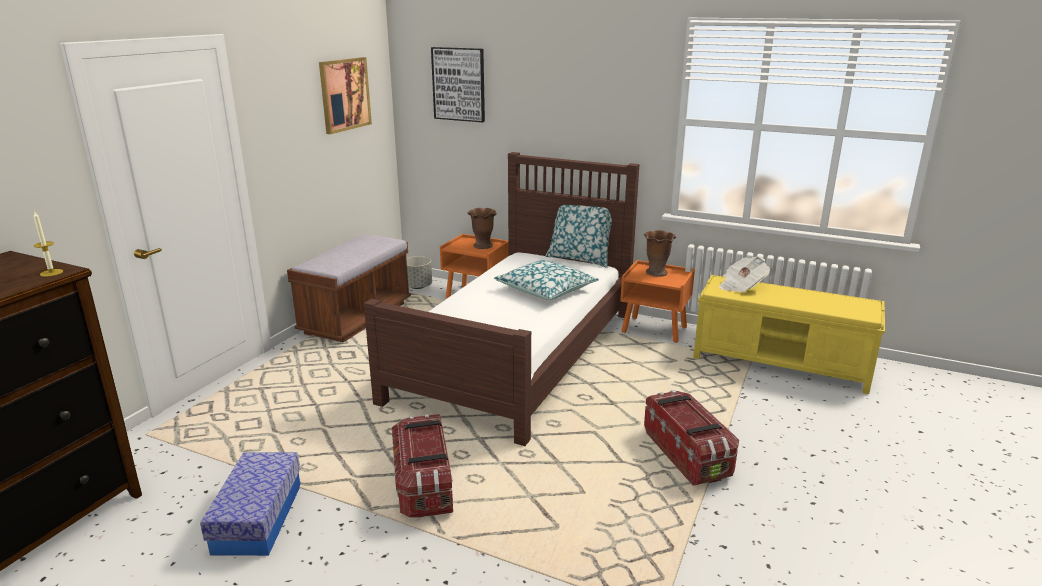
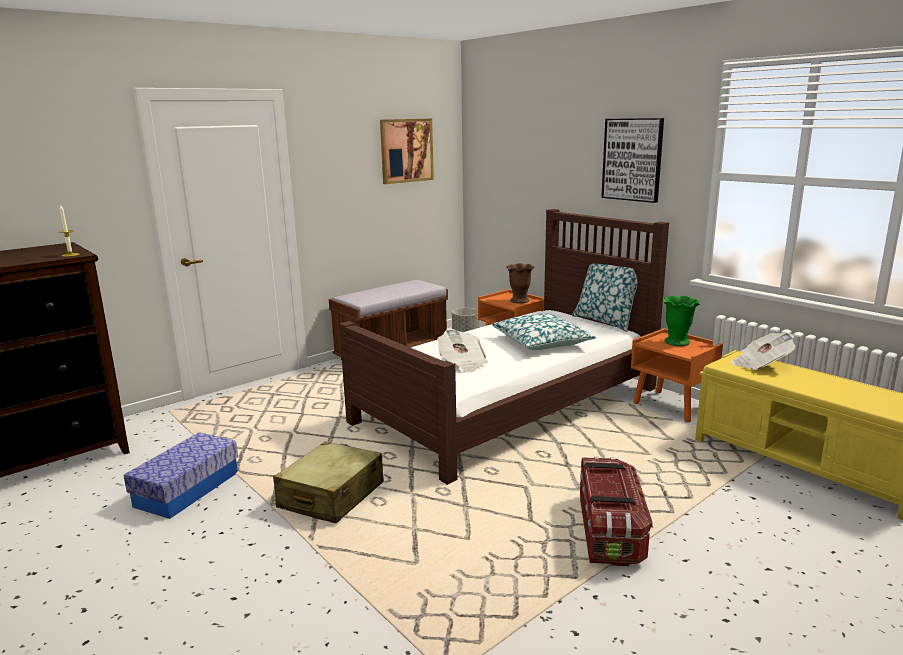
camera: 25 degrees right, 5 degrees down
storage box [392,414,453,518] -> beige suitcase [273,442,384,523]
picture [431,47,485,122] -> picture moved to [601,118,664,203]
brown vase [644,230,676,277] -> green vase [663,296,700,346]
none -> newspaper [437,329,488,373]

